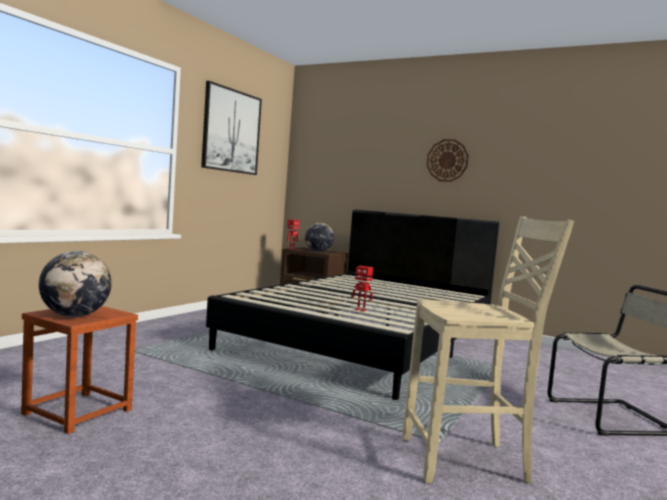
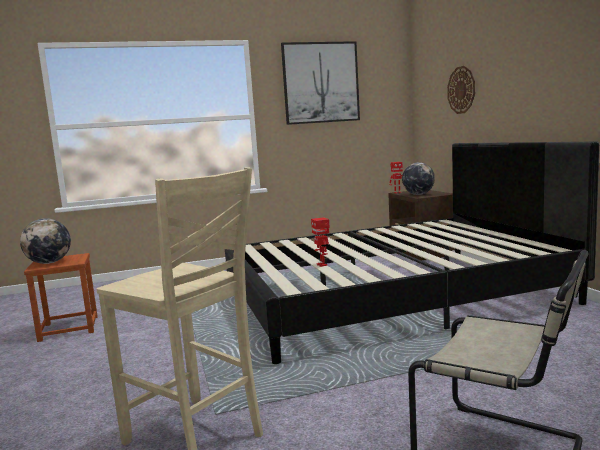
camera: 45 degrees right, 5 degrees up
wall clock [427,139,469,182] -> wall clock moved to [447,66,475,114]

